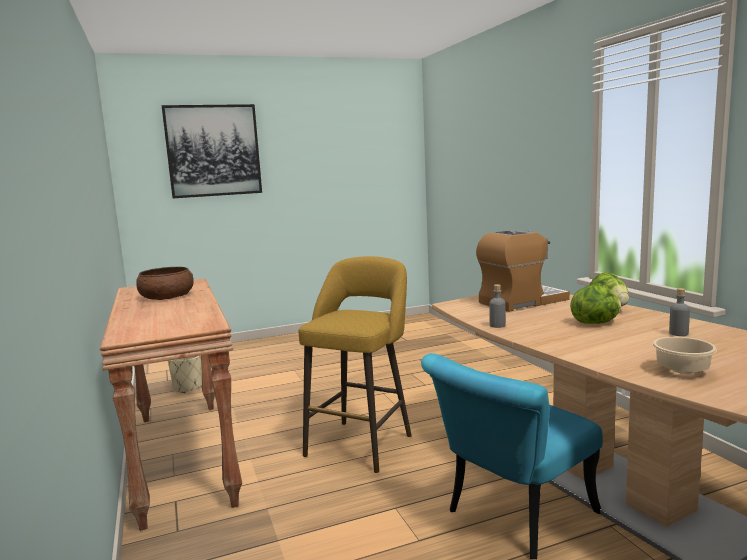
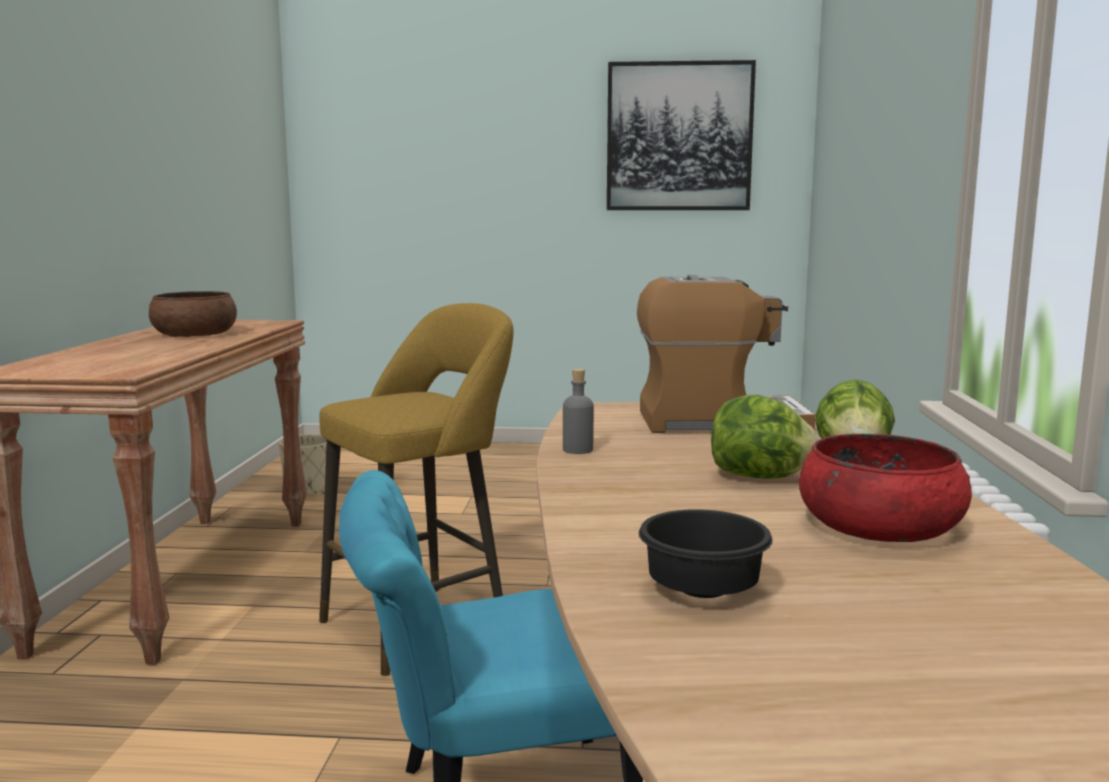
camera: 25 degrees right, 0 degrees up
picture [162,104,262,198] -> picture moved to [607,60,756,210]
beige bowl [652,337,717,374] -> black bowl [639,509,773,598]
grey bottle [669,288,690,336] -> red bowl [799,434,972,542]

